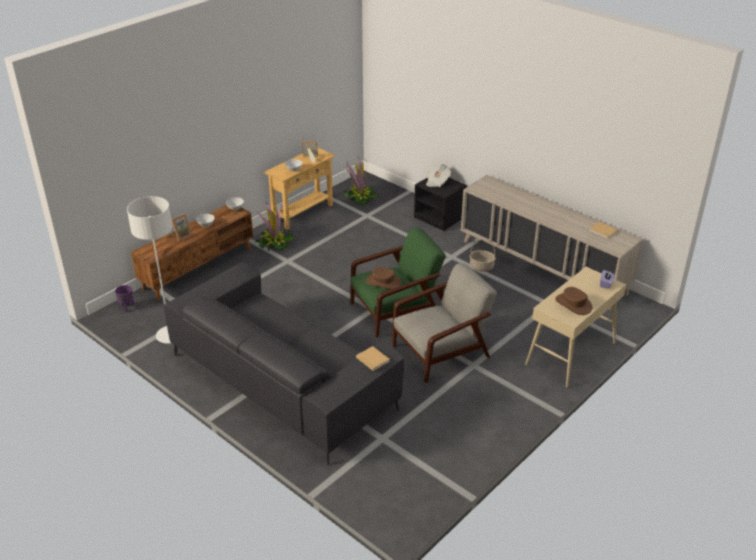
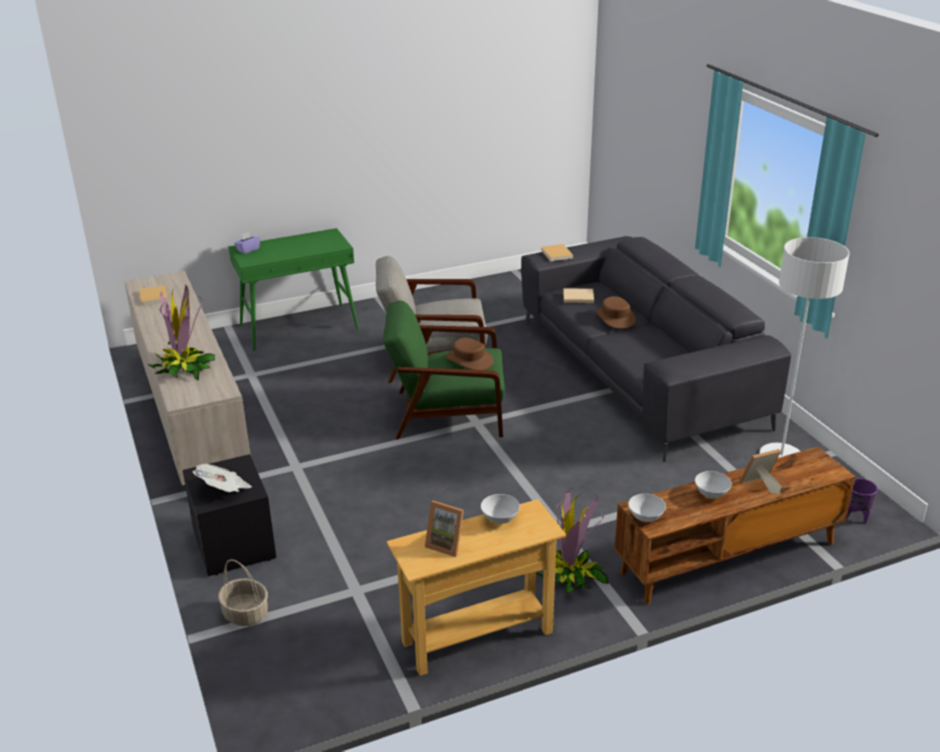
camera: 155 degrees left, 5 degrees down
potted plant [344,158,378,204] -> potted plant moved to [148,284,215,381]
basket [469,239,496,272] -> basket moved to [218,560,268,626]
beige console table [525,267,626,387] -> green console table [229,228,359,350]
brown hat [555,287,593,315] -> brown hat moved to [596,296,636,329]
none -> beige book [563,288,594,303]

